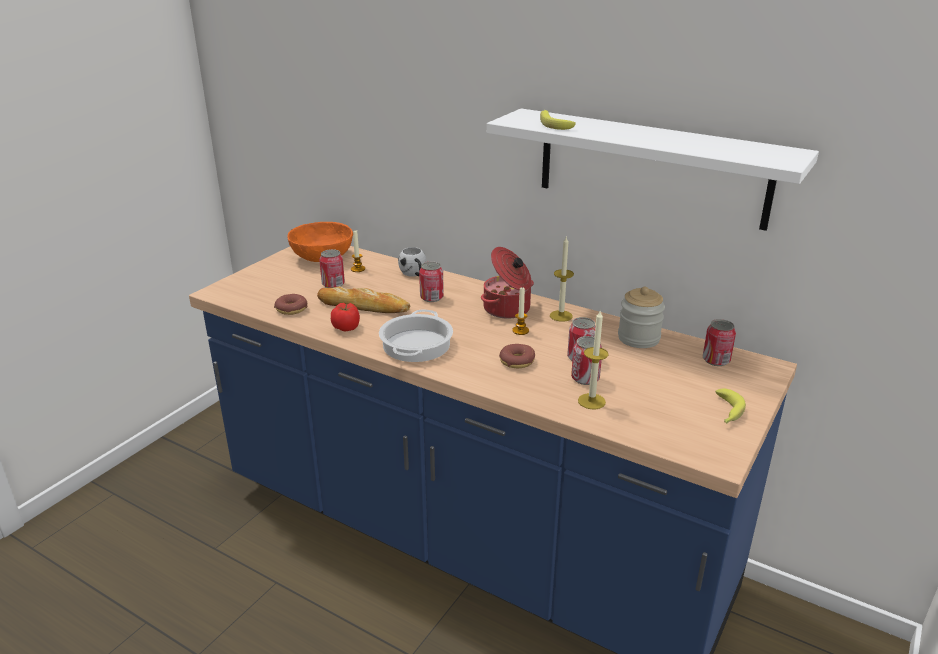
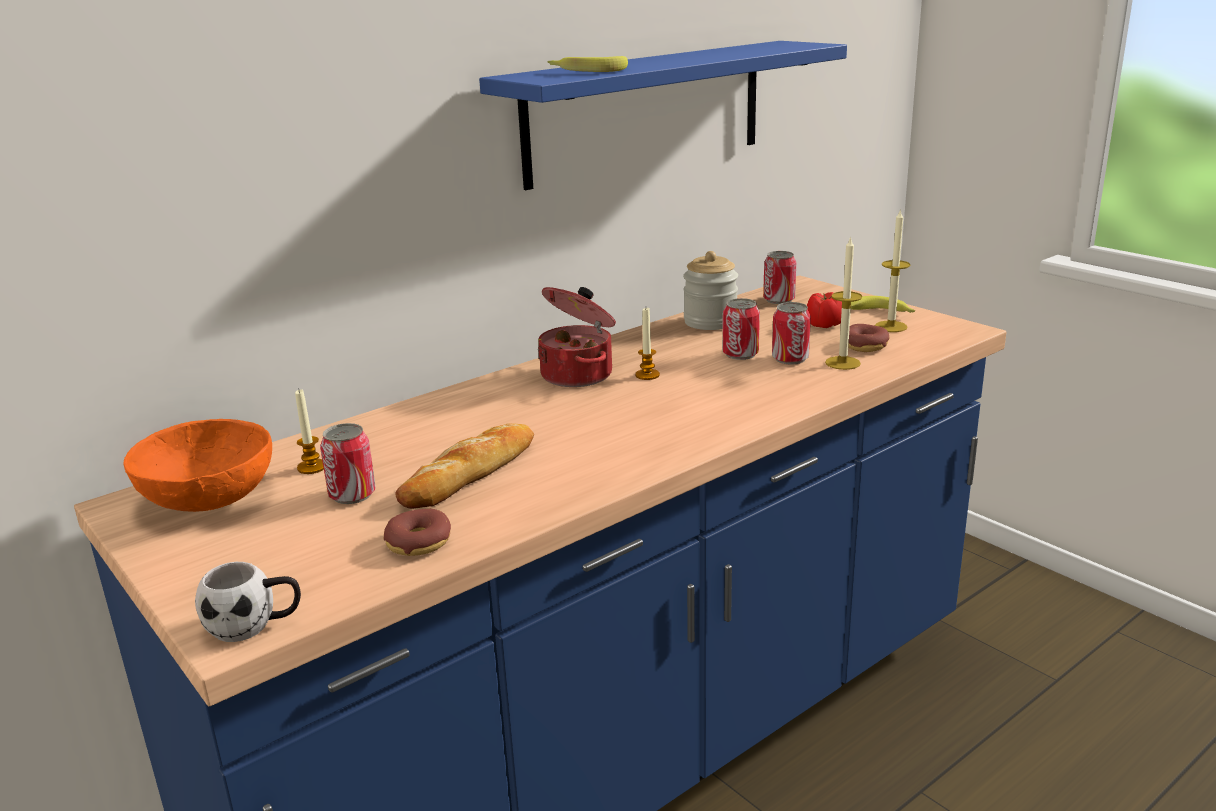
camera: 70 degrees left, 5 degrees down
tomato [331,303,360,331] -> tomato moved to [807,292,842,328]
cooking pot [379,310,453,362] -> none
white mug [398,247,426,276] -> white mug moved to [195,562,301,642]
can [419,262,444,302] -> none
white shelf [487,108,819,231] -> blue shelf [479,41,847,190]
donut [499,344,535,368] -> donut moved to [848,324,889,352]
candle [550,237,574,322] -> candle moved to [875,209,910,332]

